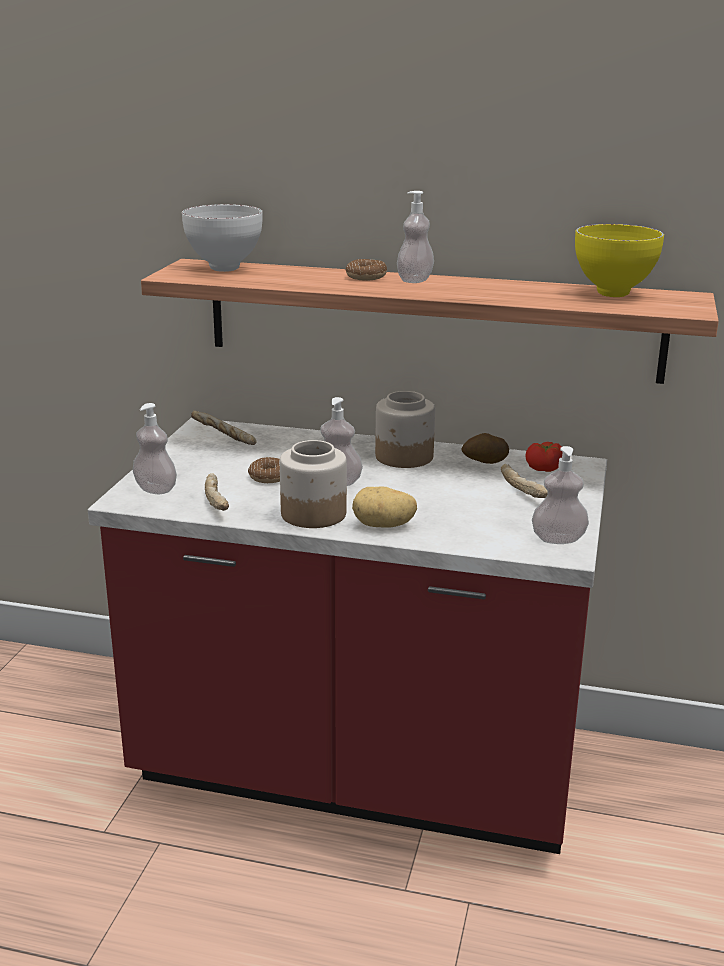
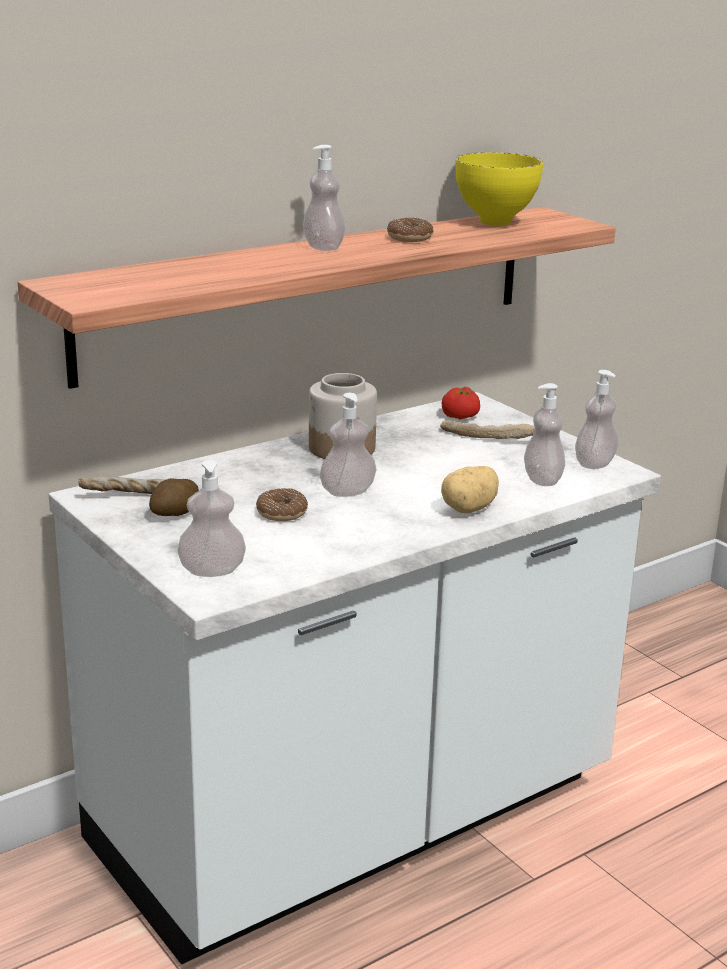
camera: 50 degrees left, 0 degrees up
red counter [88,418,607,854] -> white counter [49,392,661,965]
white bowl [182,204,263,272] -> none
bread [205,473,229,511] -> none
jar [280,440,347,528] -> none
donut [345,259,387,281] -> donut moved to [387,218,433,242]
potato [461,433,509,464] -> potato moved to [149,478,199,516]
none -> soap dispenser [524,383,565,486]

